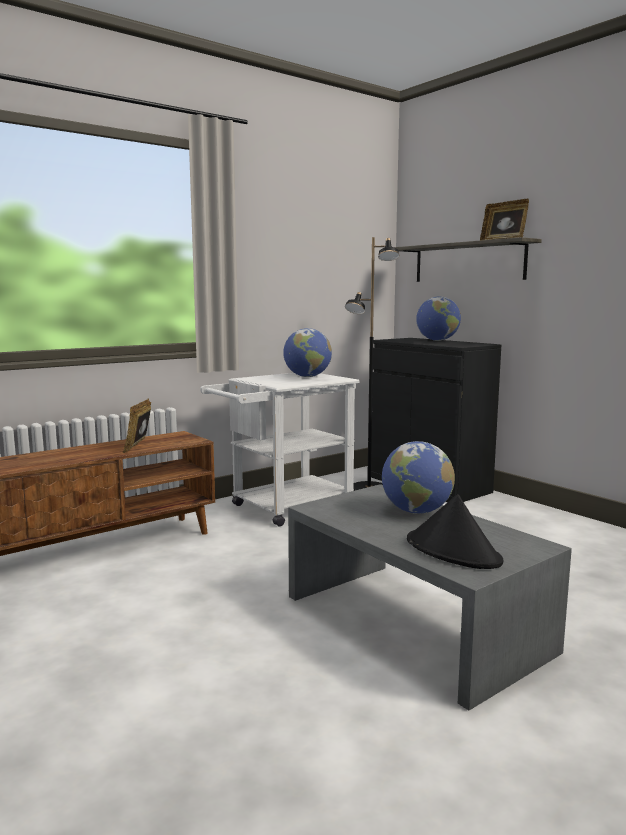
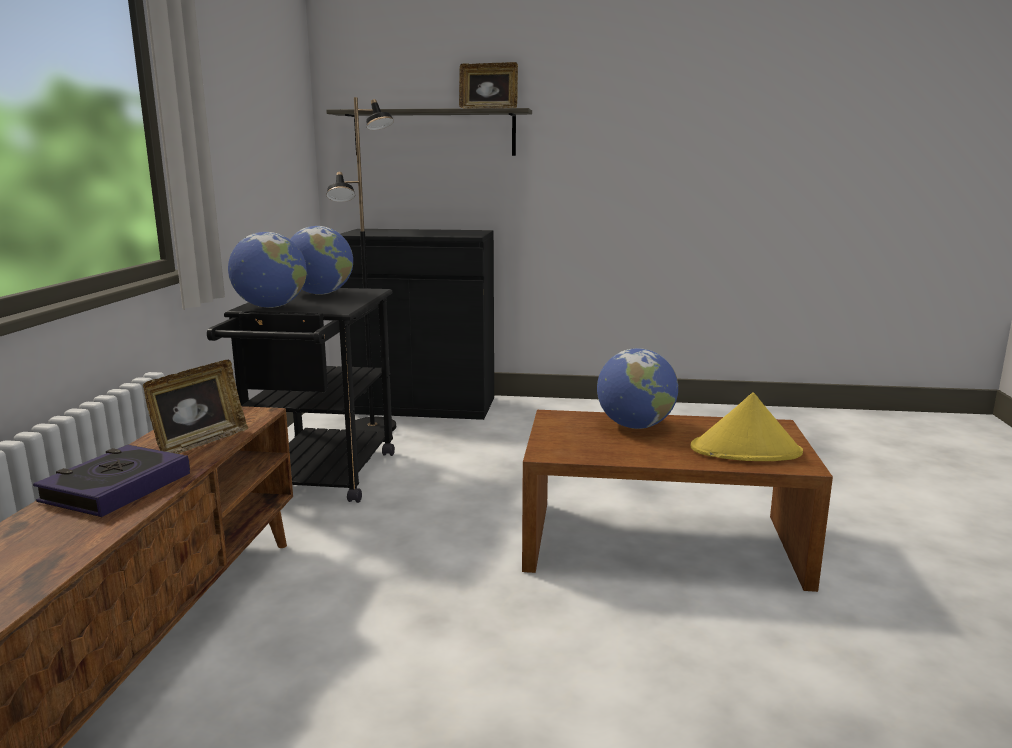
camera: 45 degrees left, 5 degrees up
picture frame [122,398,151,453] -> picture frame turned 105 degrees counterclockwise [143,360,248,454]
white cart [200,373,360,527] -> black cart [207,288,395,503]
grey coffee table [288,484,572,710] -> brown coffee table [522,410,833,592]
black hat [407,494,503,569] -> yellow hat [691,393,803,461]
globe [416,297,461,341] -> globe moved to [228,232,307,308]
none -> book [33,445,190,517]

